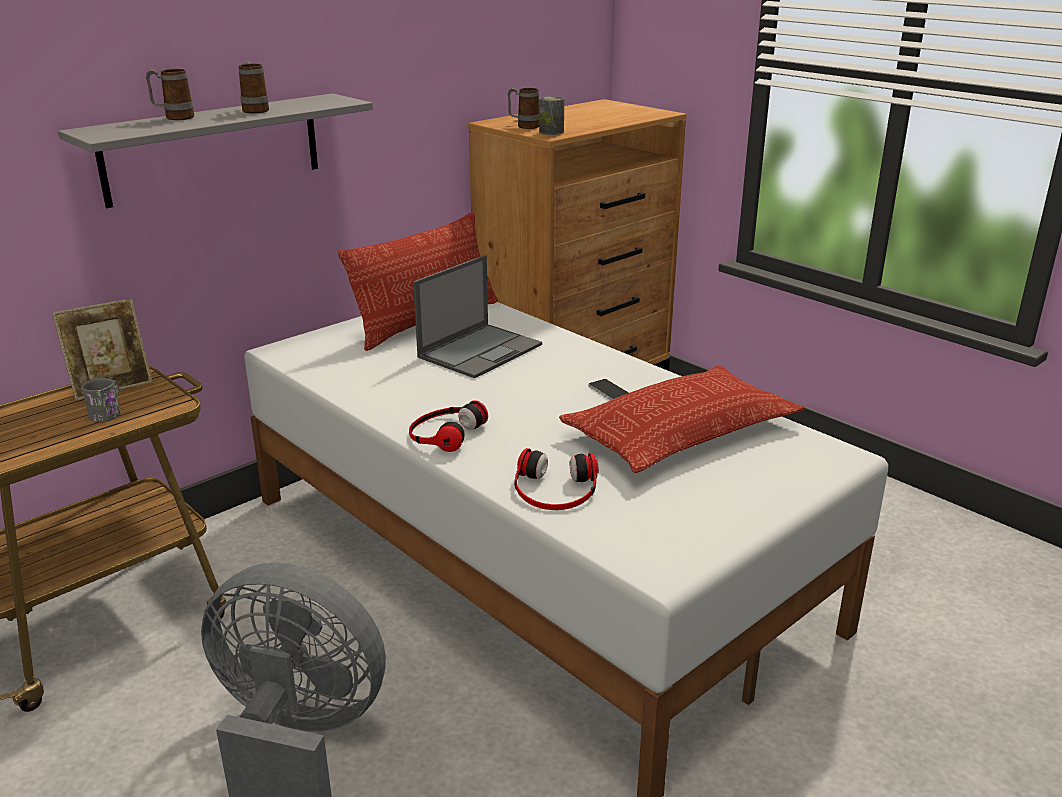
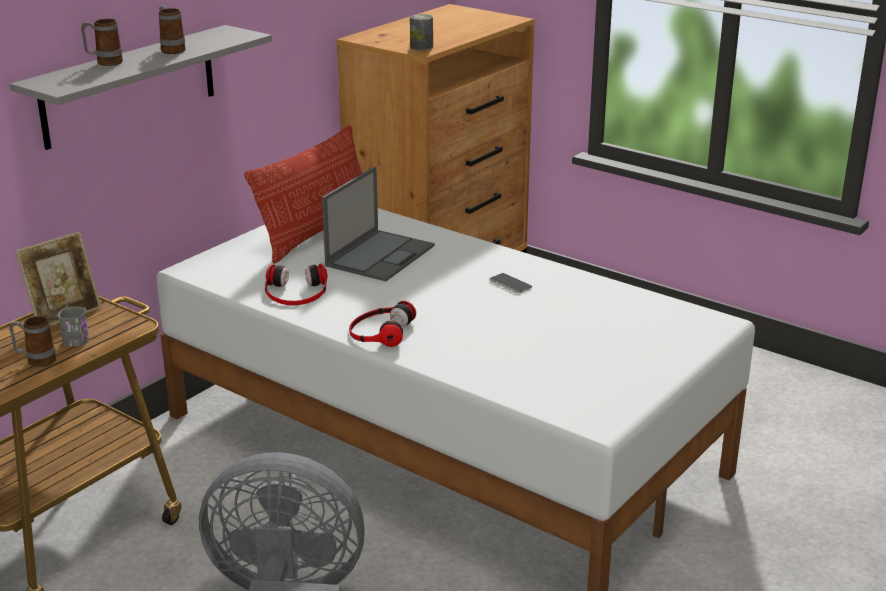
camera: 10 degrees left, 0 degrees up
mug [508,88,539,129] -> mug moved to [9,316,56,367]
headphones [514,448,599,510] -> headphones moved to [265,264,328,305]
pillow [559,365,805,473] -> none

